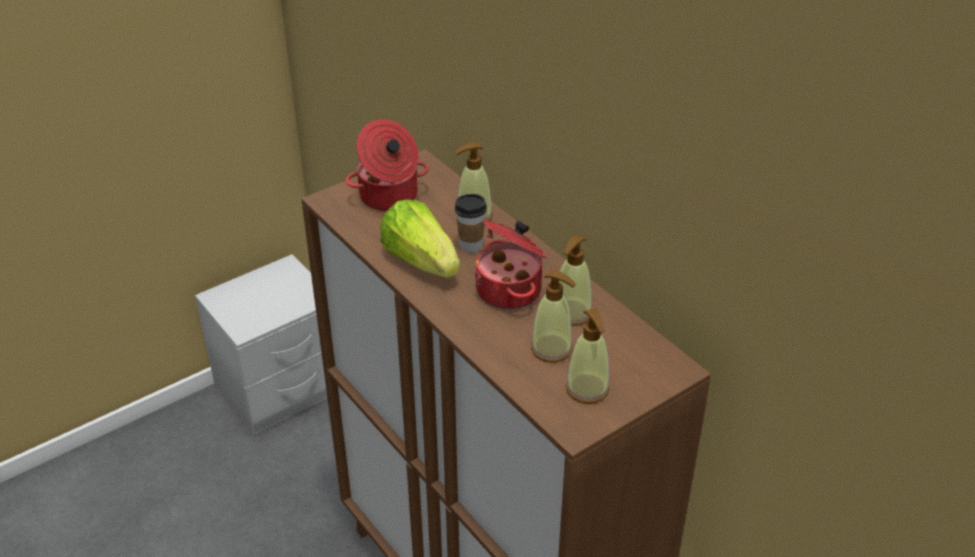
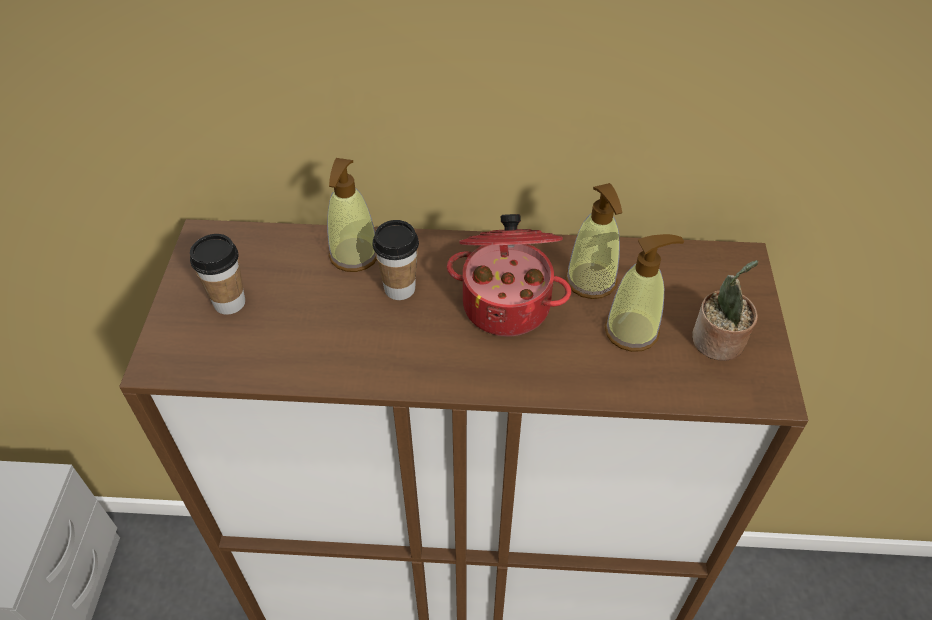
camera: 50 degrees left, 10 degrees up
cooking pot [346,119,429,211] -> cup [190,234,245,315]
lettuce [380,199,460,278] -> none
soap dispenser [566,308,610,404] -> potted plant [692,260,758,361]

